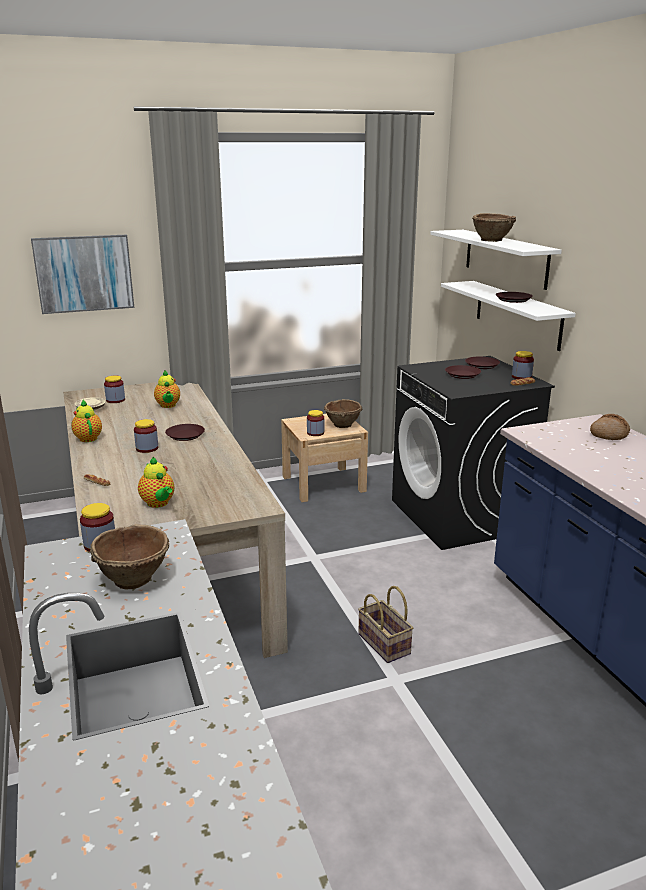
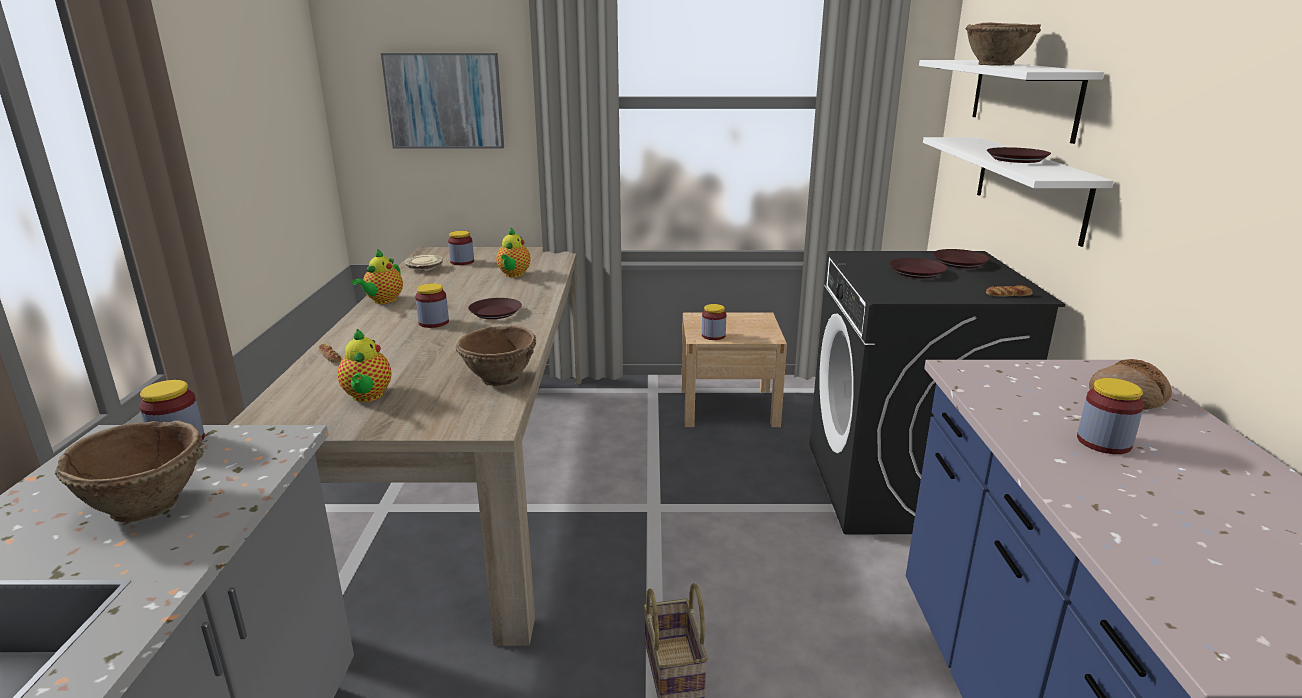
camera: 20 degrees right, 0 degrees up
teapot [71,399,102,442] -> teapot turned 150 degrees counterclockwise [352,249,403,304]
brown bowl [324,399,363,428] -> brown bowl moved to [456,325,536,386]
jar [512,351,534,379] -> jar moved to [1077,378,1144,454]

